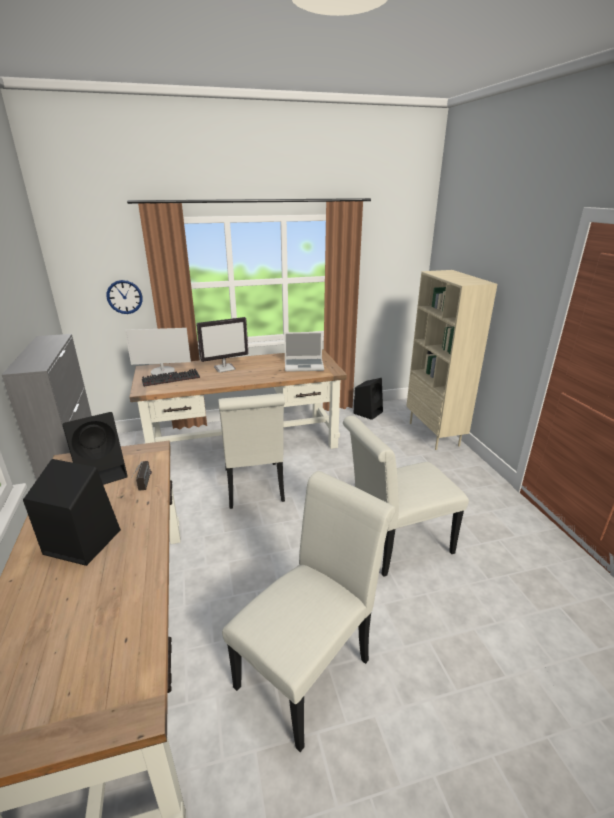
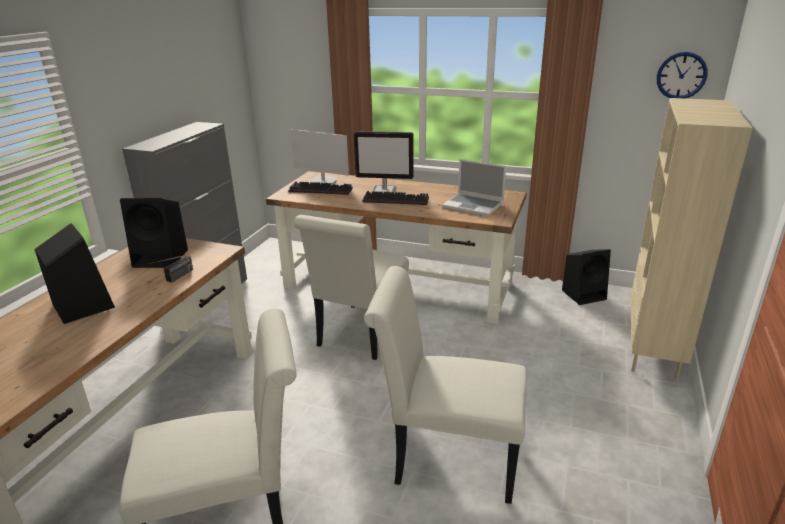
camera: 35 degrees right, 0 degrees up
wall clock [106,280,143,314] -> wall clock moved to [657,52,708,99]
none -> keyboard [362,191,429,205]

